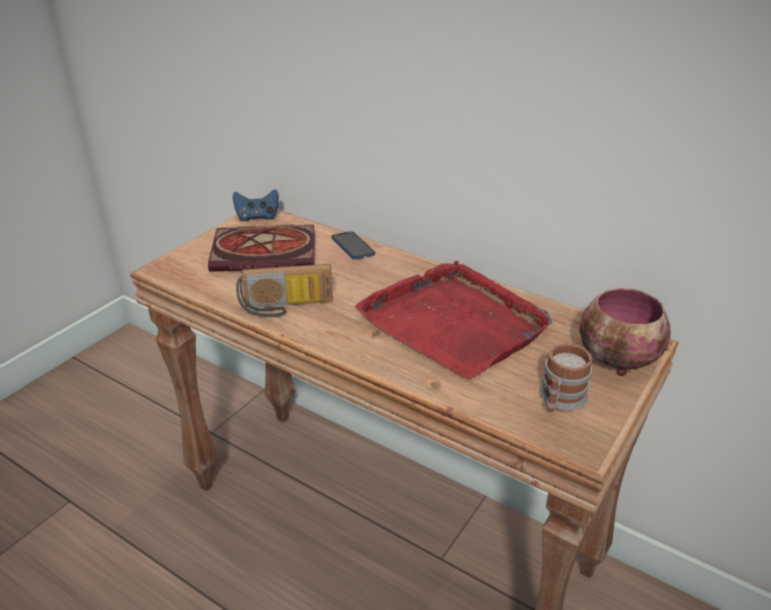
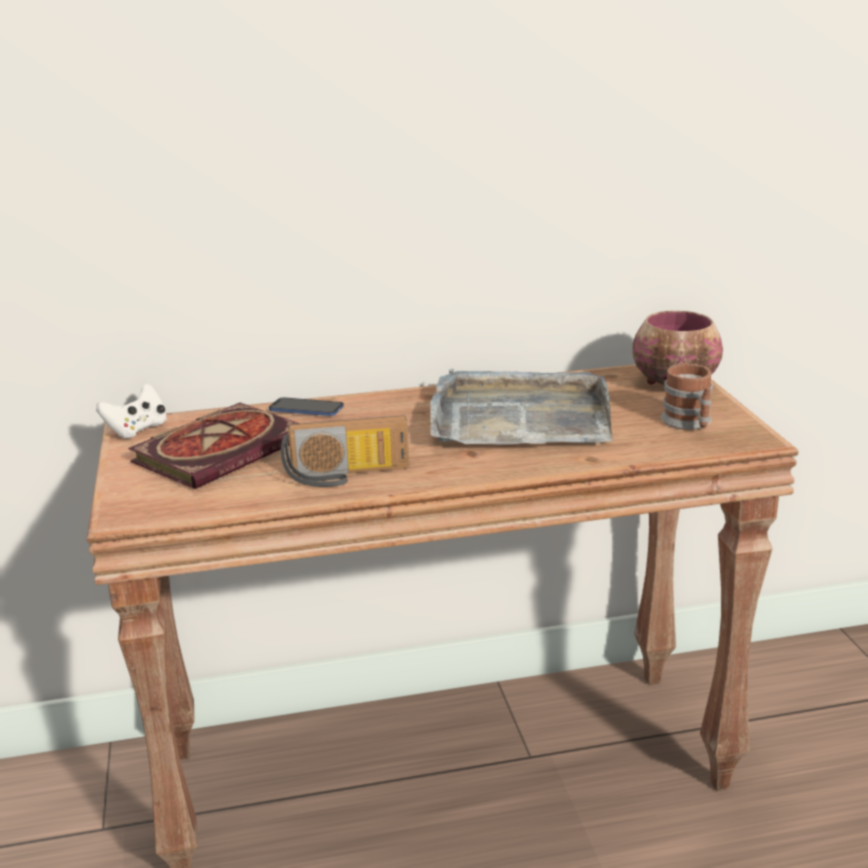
camera: 45 degrees left, 10 degrees down
blue game controller [233,189,279,221] -> white game controller [96,384,167,439]
radio [236,264,333,317] -> radio turned 45 degrees clockwise [281,415,409,487]
red tray [355,261,552,379] -> grey tray [430,369,613,445]

